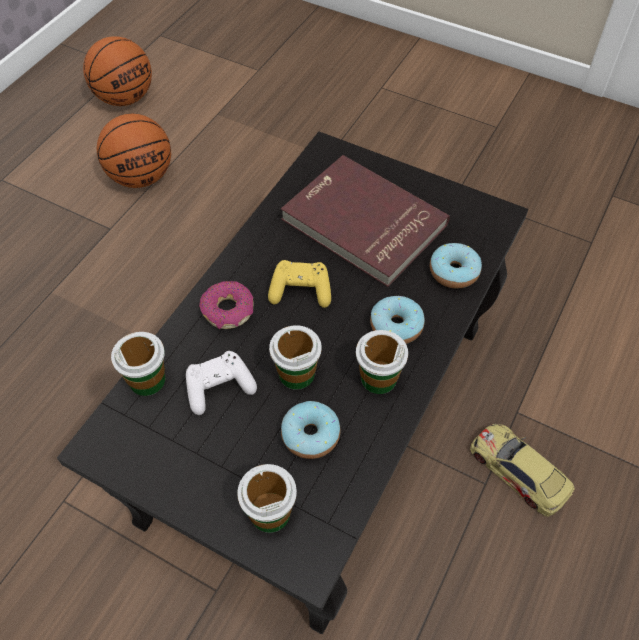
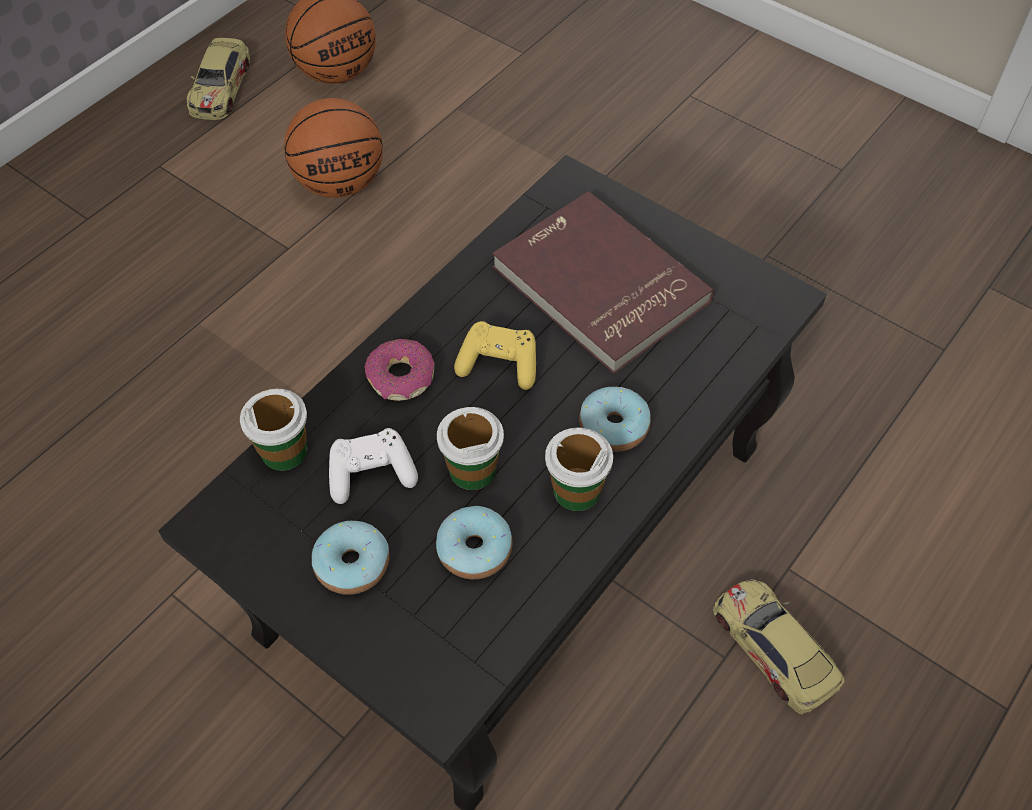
camera: 10 degrees right, 0 degrees up
cup [237,464,297,533] -> none
donut [430,243,482,289] -> donut moved to [312,521,389,595]
none -> toy car [187,38,250,120]

